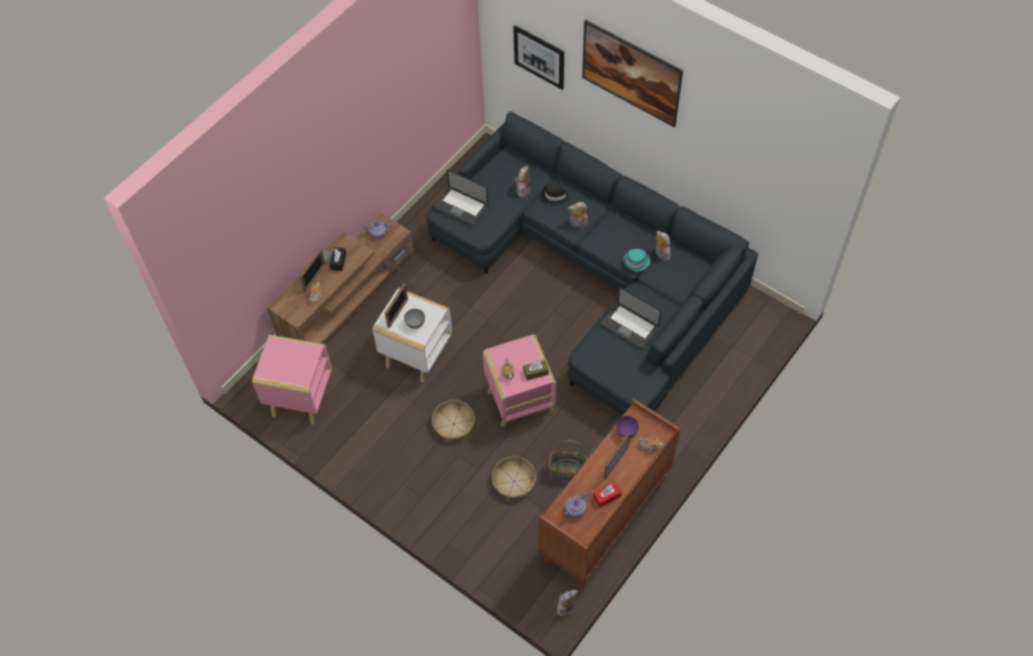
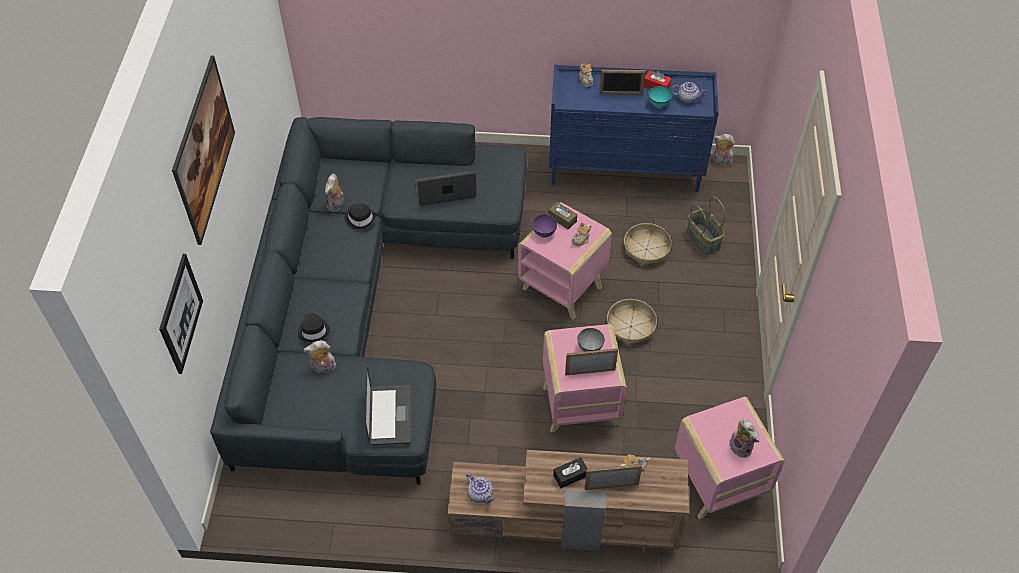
camera: 125 degrees left, 5 degrees down
white side table [373,288,452,383] -> pink side table [543,324,627,433]
brown cabinet [539,399,680,588] -> blue cabinet [549,64,719,192]
basket [549,440,588,481] -> basket moved to [686,197,725,255]
plush toy [567,202,588,228] -> plush toy moved to [729,419,760,458]
laptop [601,287,662,349] -> laptop turned 105 degrees counterclockwise [414,171,477,206]
purple bowl [616,416,639,437] -> purple bowl moved to [532,214,557,238]
turquoise hat [623,249,651,271] -> black hat [344,203,376,230]
none -> turquoise bowl [648,86,672,108]

